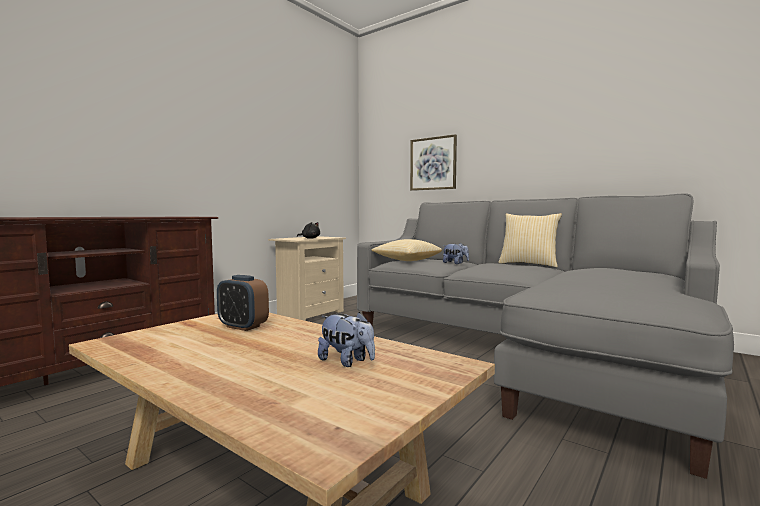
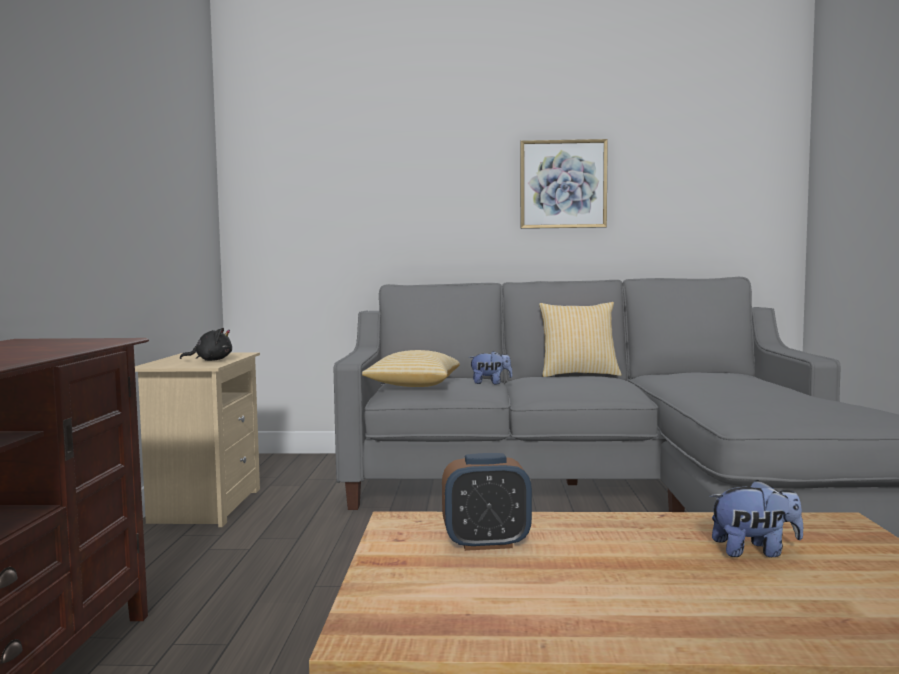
camera: 35 degrees left, 0 degrees up
picture [410,134,457,191] -> picture moved to [520,139,608,229]

